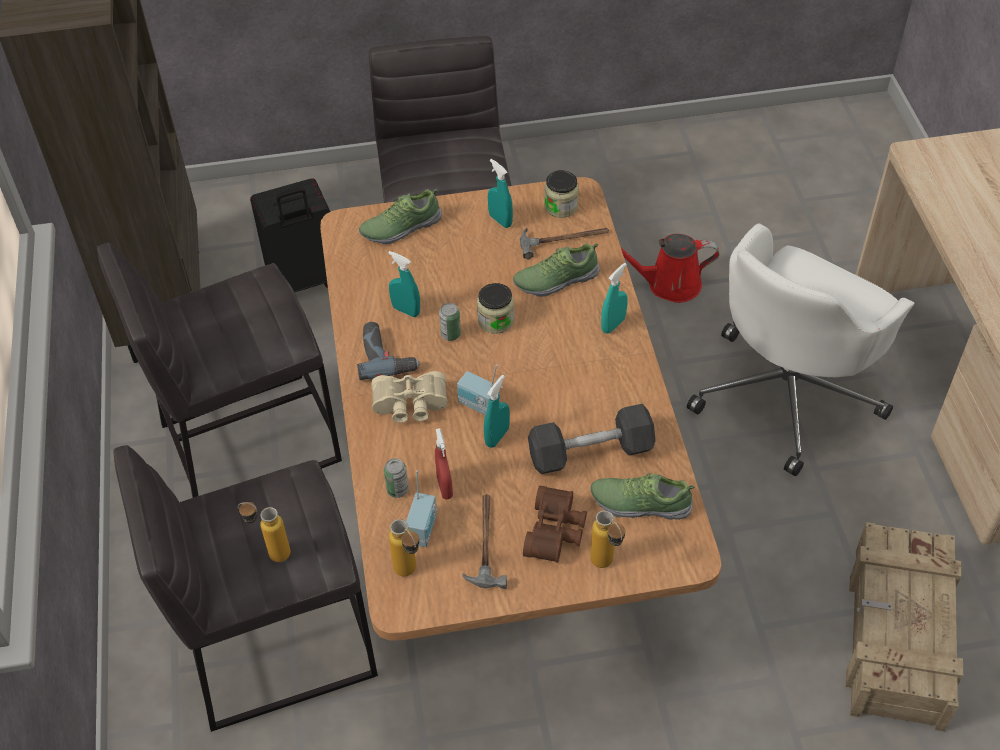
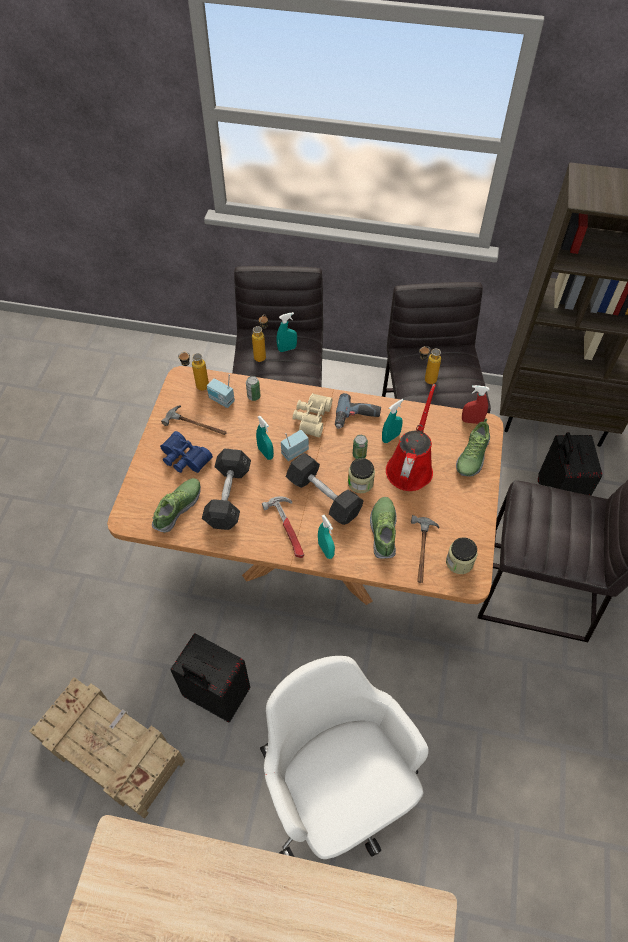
camera: 110 degrees right, 5 degrees up
shoe [359,189,442,244] -> shoe turned 150 degrees counterclockwise [456,418,490,477]
red spray bottle [435,428,453,500] -> red spray bottle moved to [462,385,489,424]
turquoise spray bottle [488,159,513,228] -> turquoise spray bottle moved to [276,312,297,352]
brown binoculars [523,486,587,563] -> blue binoculars [160,431,213,473]
bottle [590,510,625,568] -> bottle moved to [419,346,441,384]
red watering can [621,234,719,303] -> red watering can moved to [386,384,436,491]
none -> black suitcase [170,634,250,722]
none -> hammer [262,496,304,558]
none -> grey dumbbell [286,453,363,525]

